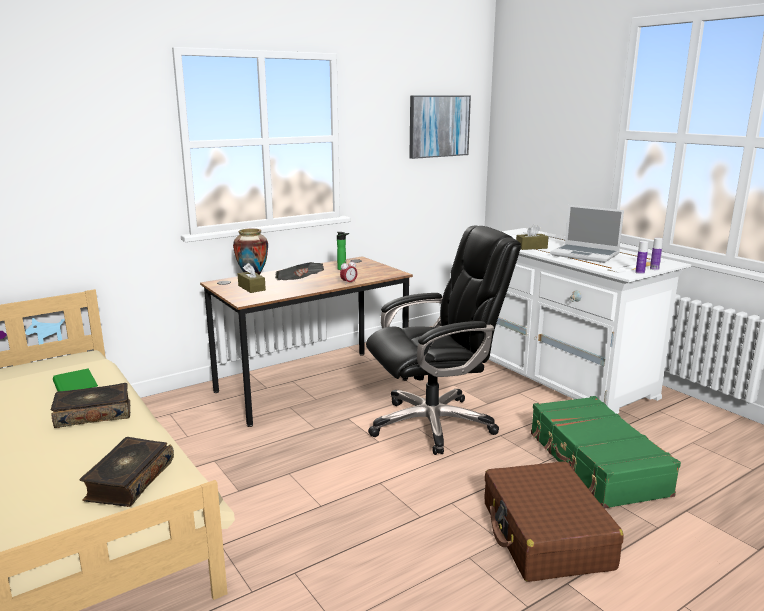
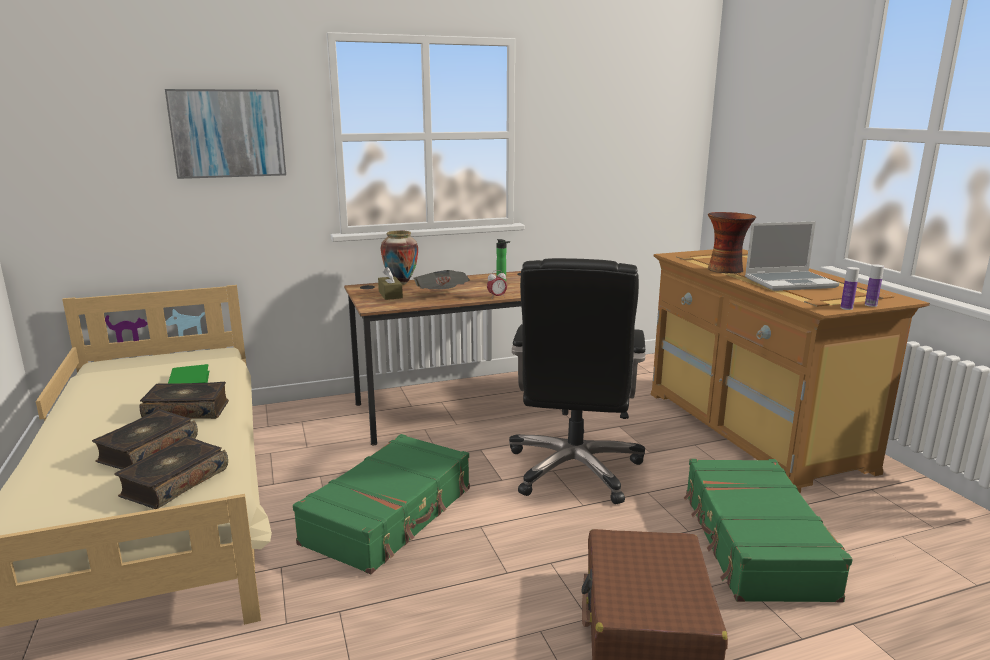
camera: 15 degrees right, 0 degrees up
black office chair [366,226,521,455] -> black office chair turned 105 degrees clockwise [509,258,645,504]
picture [409,96,471,159] -> picture moved to [165,89,286,179]
white dresser [488,228,692,414] -> brown dresser [650,249,930,493]
brown tissue box [516,224,548,250] -> vase [708,212,756,273]
laptop [550,205,624,263] -> laptop turned 60 degrees counterclockwise [745,222,839,291]
none -> book [92,409,198,470]
none -> green suitcase [293,434,470,575]

